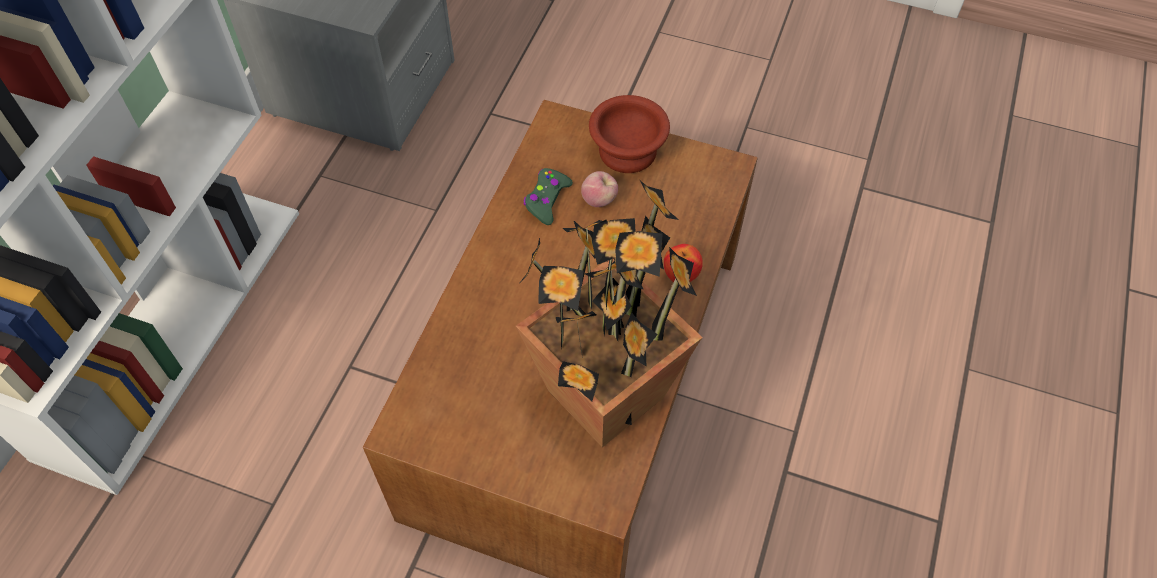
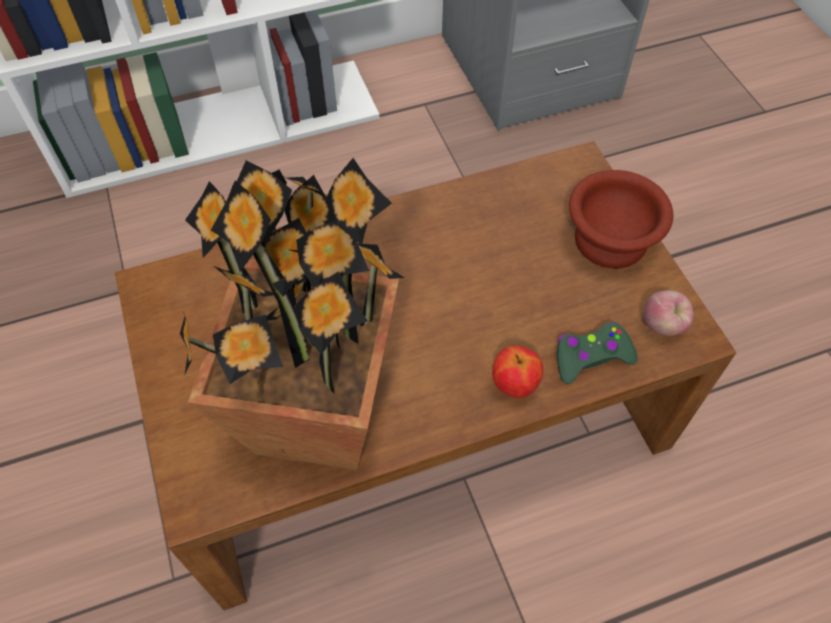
camera: 50 degrees right, 0 degrees up
green game controller [523,168,573,225] -> green game controller moved to [557,322,638,384]
apple [581,171,618,207] -> apple moved to [643,290,694,336]

